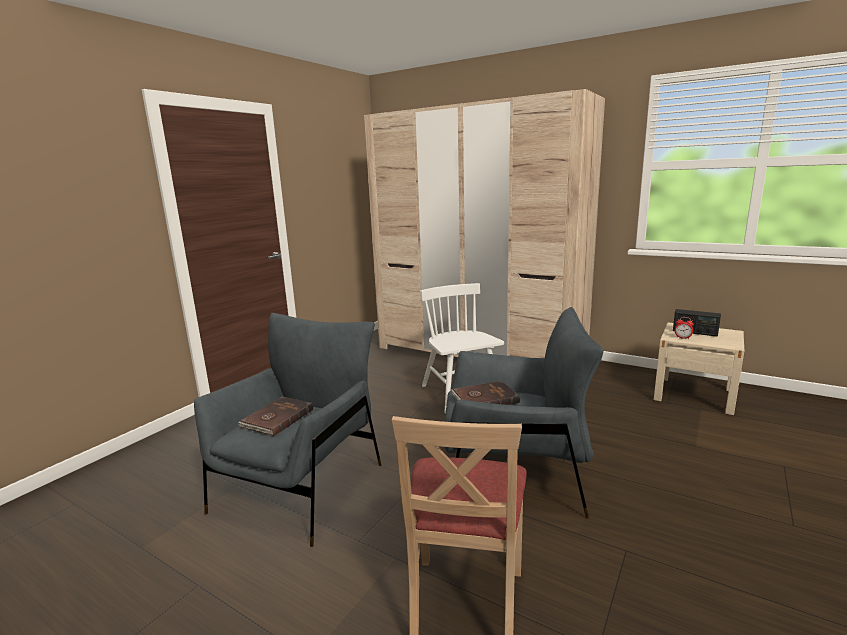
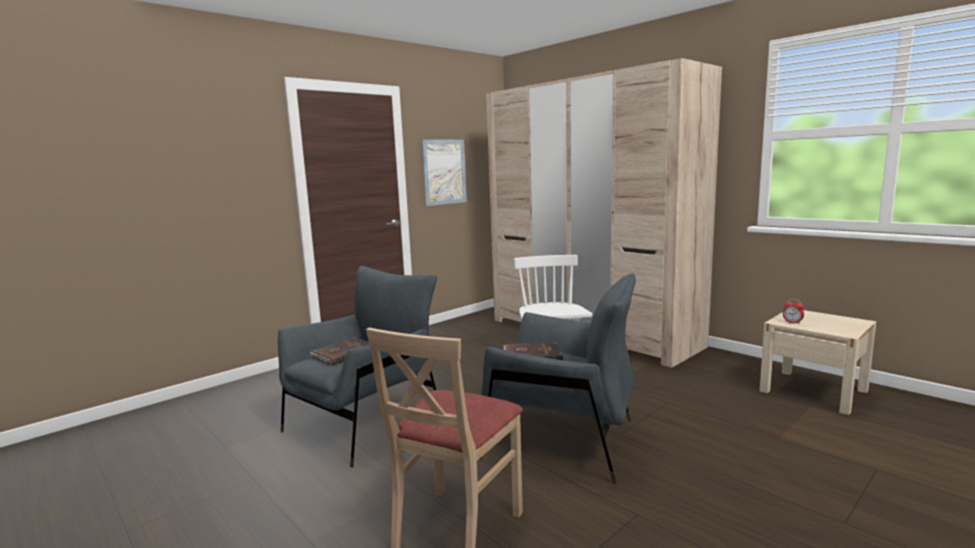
camera: 15 degrees right, 5 degrees down
radio [673,309,721,337] -> none
none -> picture [421,139,467,206]

